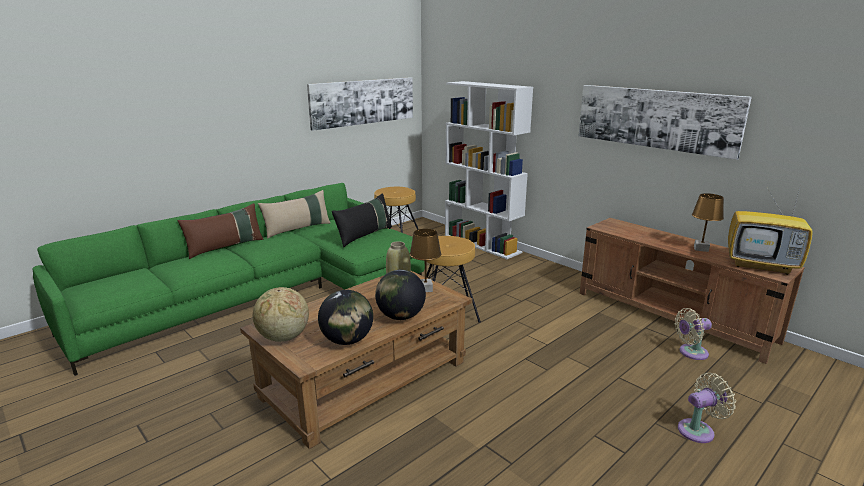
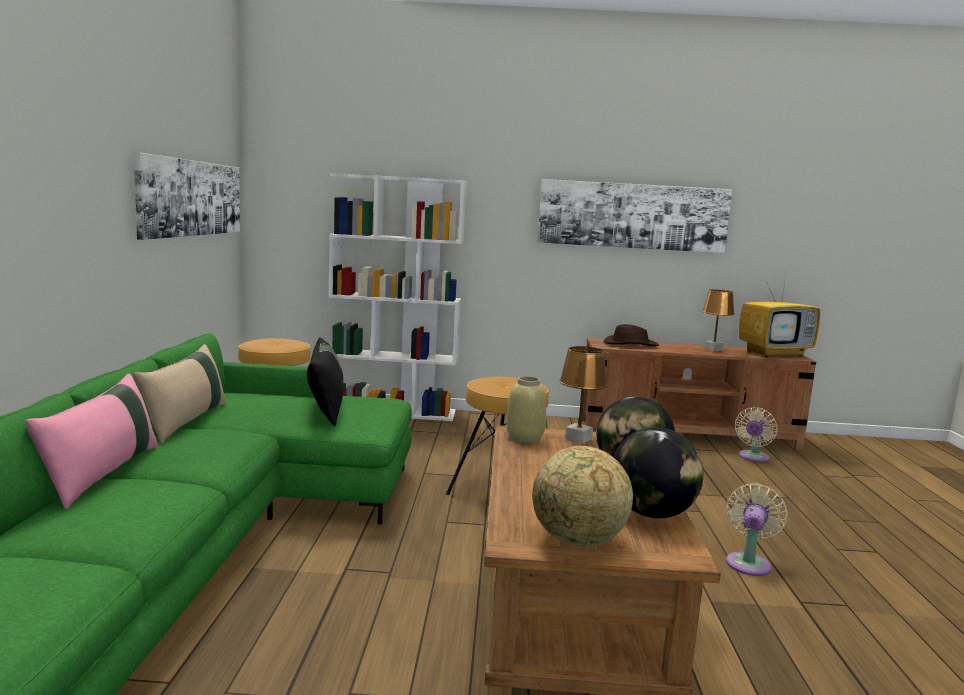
camera: 45 degrees left, 10 degrees down
brown pillow [177,203,264,259] -> pink pillow [26,374,158,509]
beige fan [678,373,736,443] -> beige fan moved to [726,483,788,576]
none -> brown hat [604,324,659,346]

